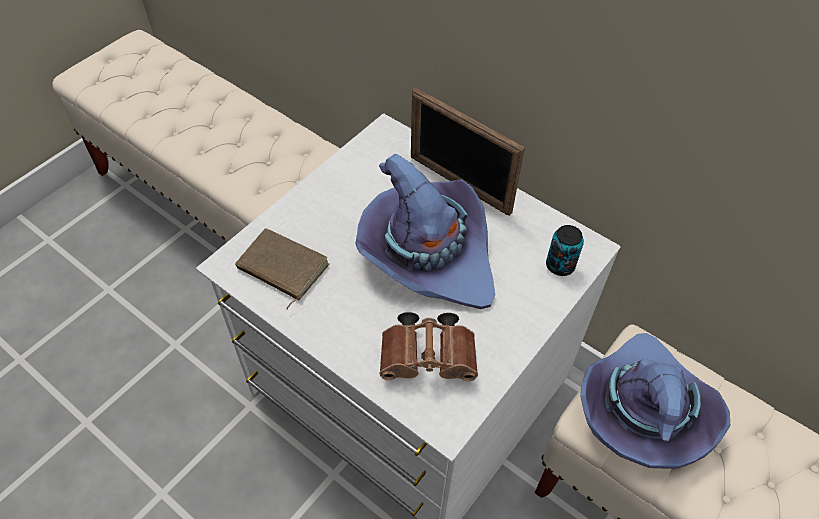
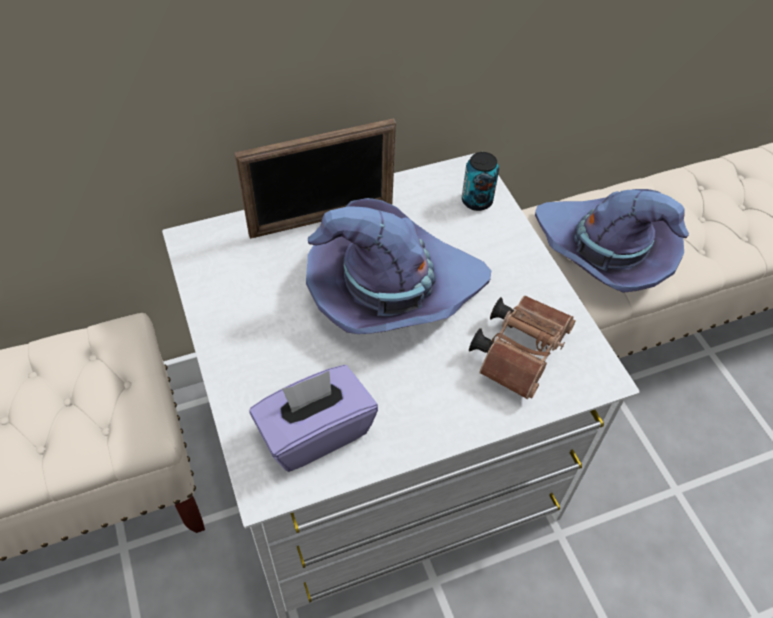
camera: 60 degrees left, 0 degrees up
brown book [235,228,329,309] -> purple tissue box [250,365,378,472]

